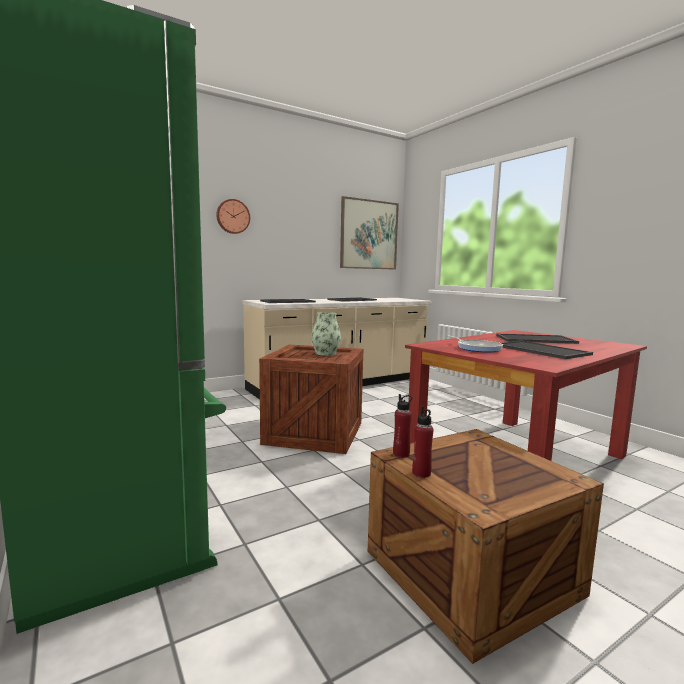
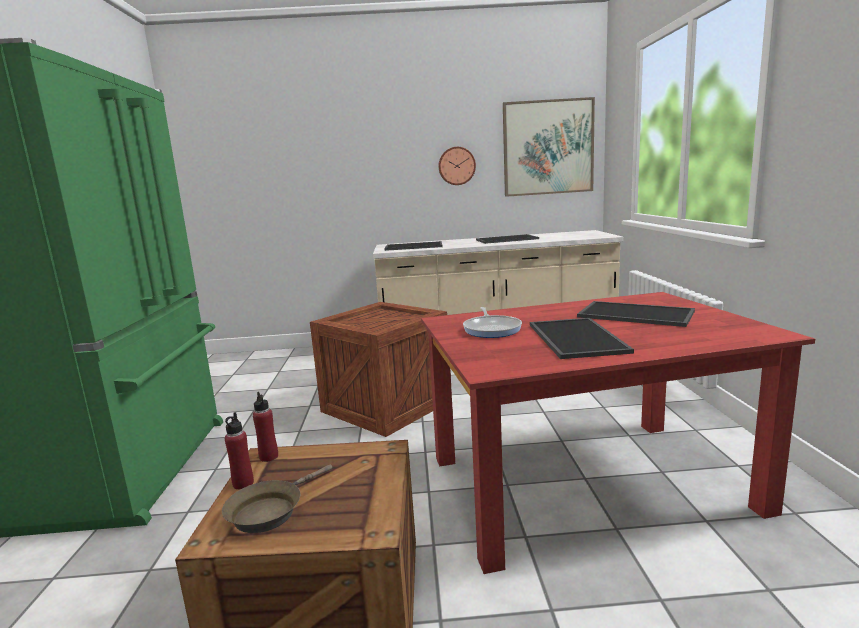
camera: 30 degrees right, 5 degrees up
wall clock [216,199,250,234] -> wall clock moved to [438,147,476,185]
vase [311,312,341,356] -> none
none -> brown frying pan [222,465,332,533]

